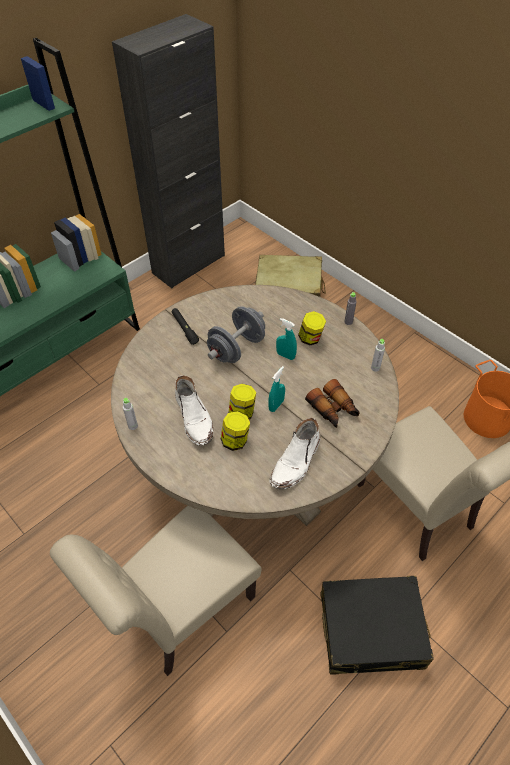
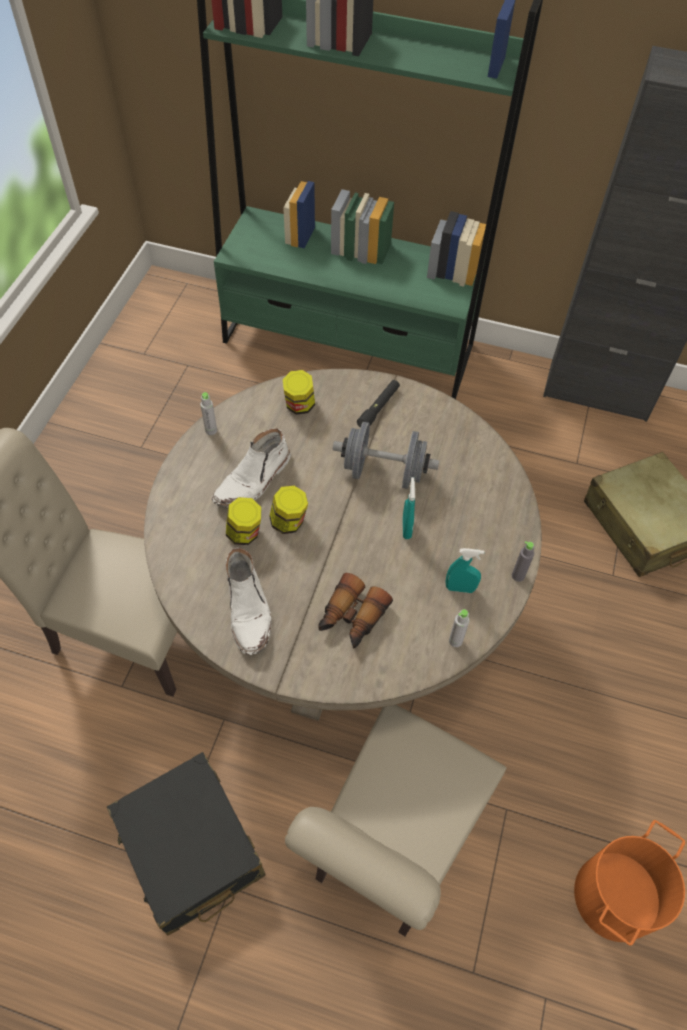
camera: 60 degrees right, 5 degrees up
turquoise spray bottle [268,366,285,412] -> turquoise spray bottle moved to [446,548,484,593]
white boot [269,418,320,489] -> white boot turned 105 degrees counterclockwise [226,548,272,655]
jar [298,311,326,345] -> jar moved to [283,370,315,415]

